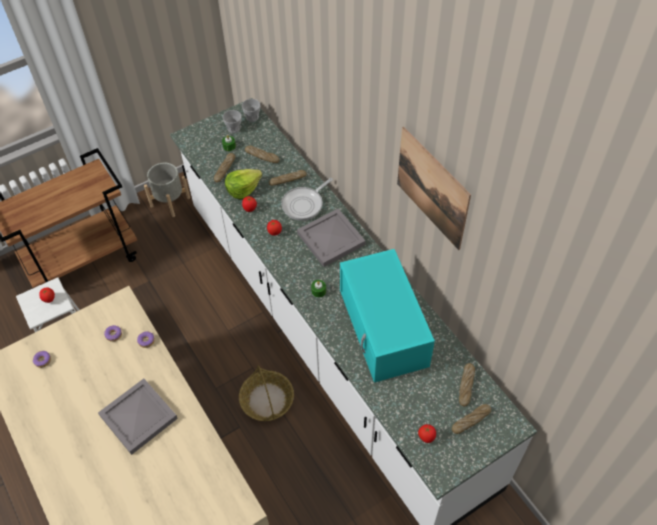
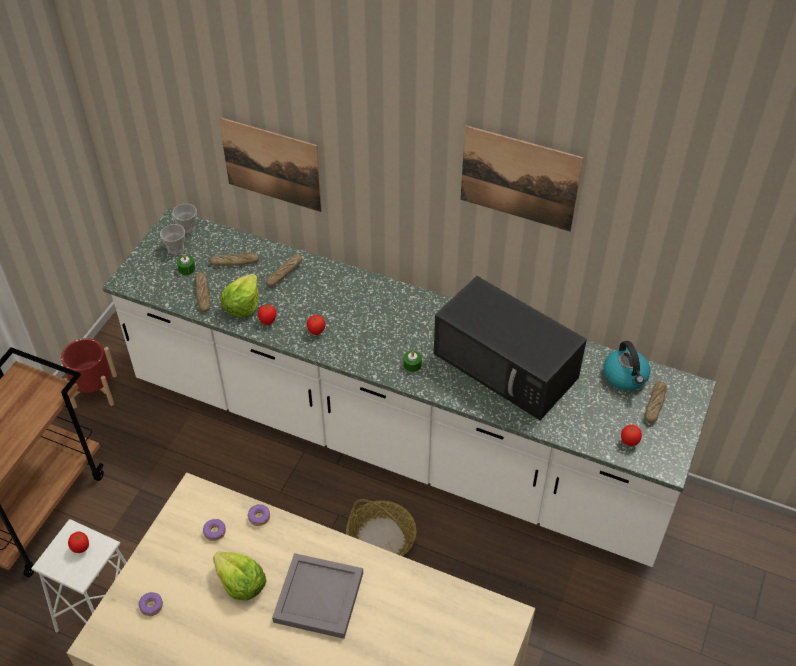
camera: 35 degrees left, 5 degrees down
grey planter [144,163,190,217] -> red planter [61,338,117,409]
frying pan [281,178,333,221] -> none
grey tray [297,209,366,267] -> none
turquoise microwave [340,249,435,383] -> black microwave [434,276,587,420]
bread [459,363,475,407] -> kettle [603,341,650,391]
none -> lettuce [213,552,266,600]
none -> picture [219,117,322,212]

